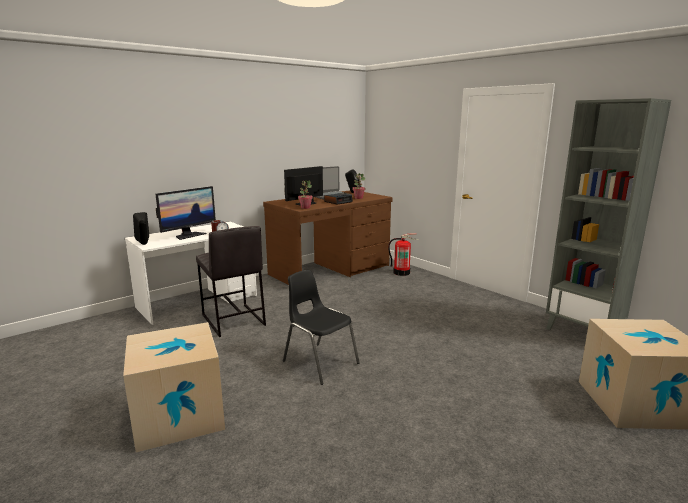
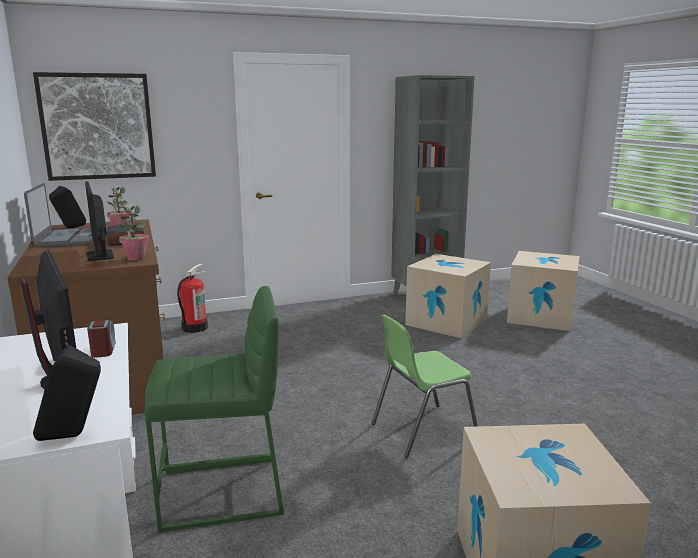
camera: 70 degrees left, 0 degrees up
grey stool [196,226,266,337] -> green stool [144,286,284,532]
black chair [283,270,360,385] -> green chair [372,315,478,458]
none -> picture [33,72,156,181]
none -> cardboard box [405,254,491,338]

